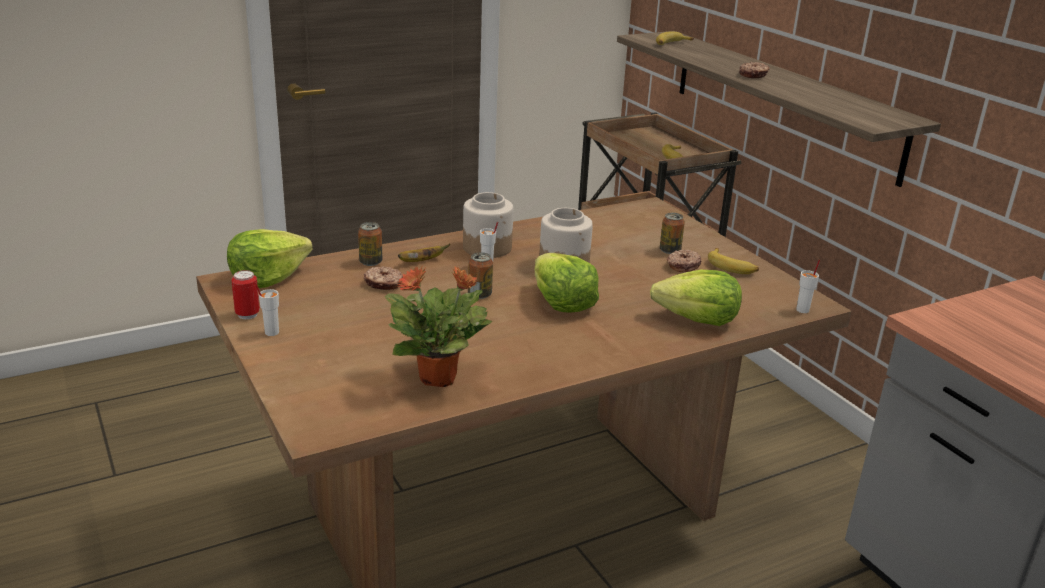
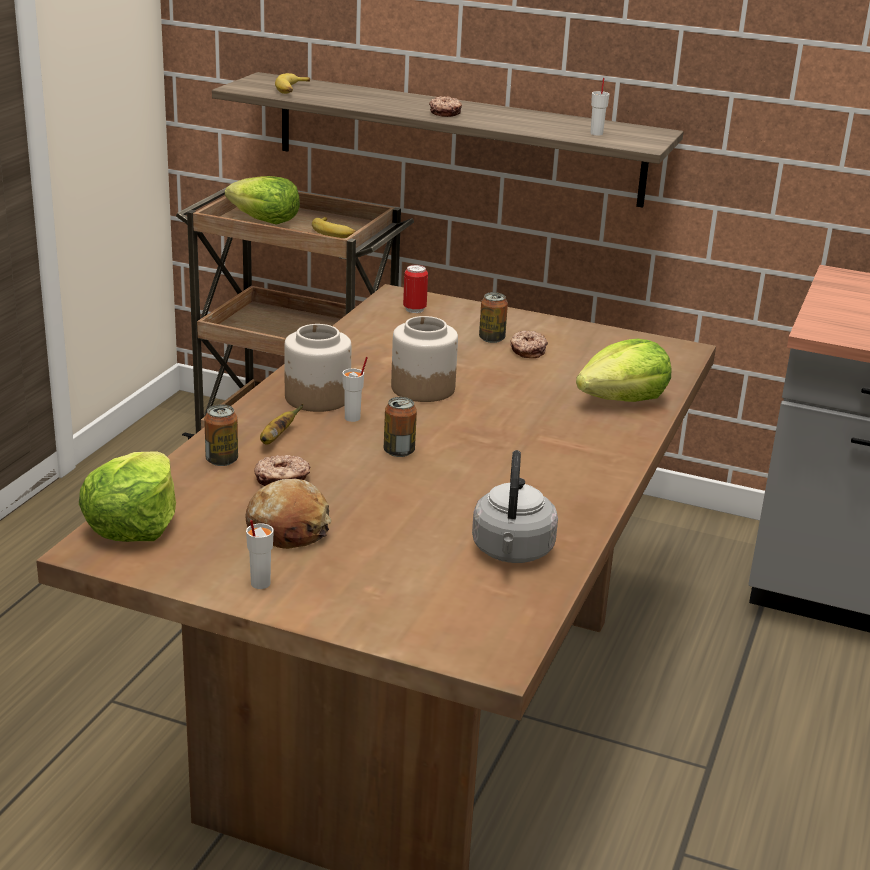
camera: 40 degrees left, 0 degrees up
can [232,270,260,319] -> can moved to [403,265,428,313]
potted plant [384,266,492,387] -> grey kettle [472,450,558,563]
lettuce [535,253,599,313] -> lettuce moved to [225,176,300,225]
banana [708,248,759,274] -> none
white cup [796,260,820,313] -> white cup moved to [590,78,610,136]
none -> bread [245,479,332,549]

